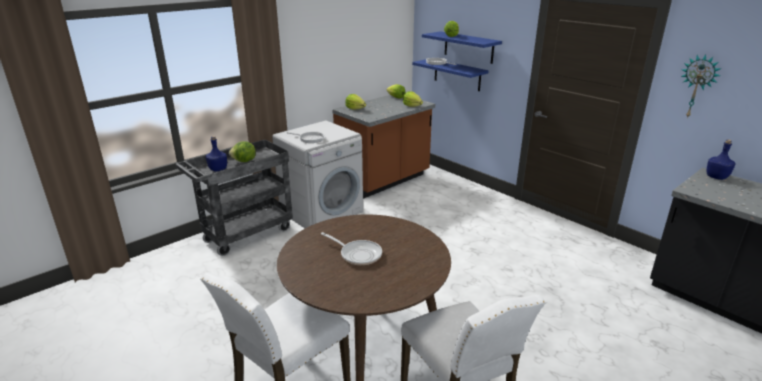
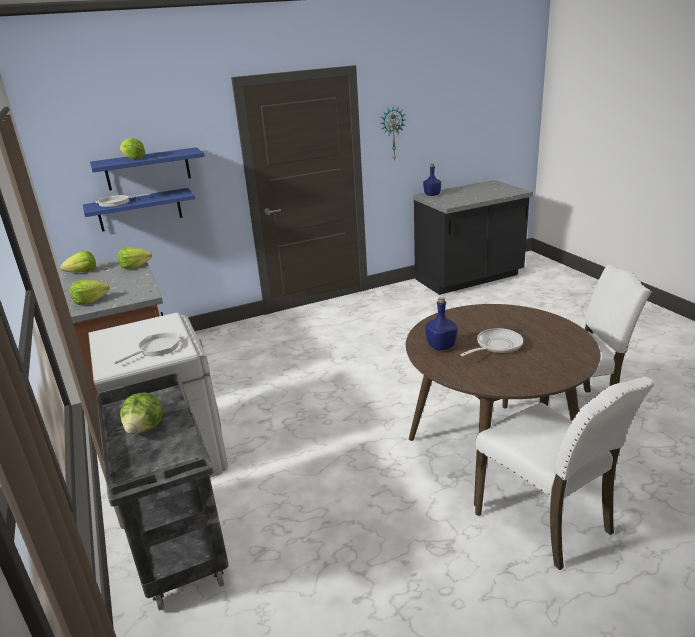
camera: 70 degrees left, 0 degrees up
blue bottle [206,136,227,172] -> blue bottle moved to [425,297,457,351]

